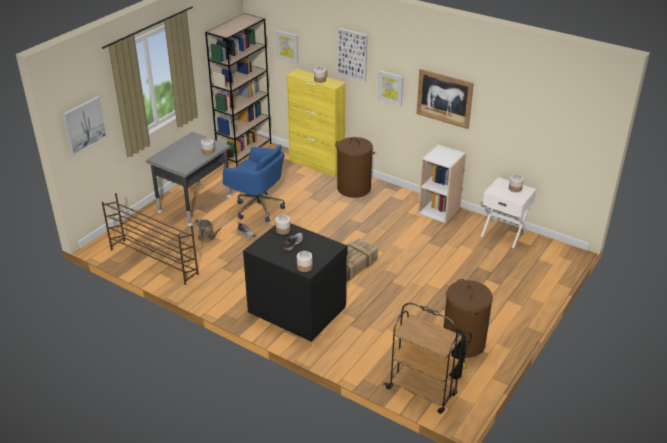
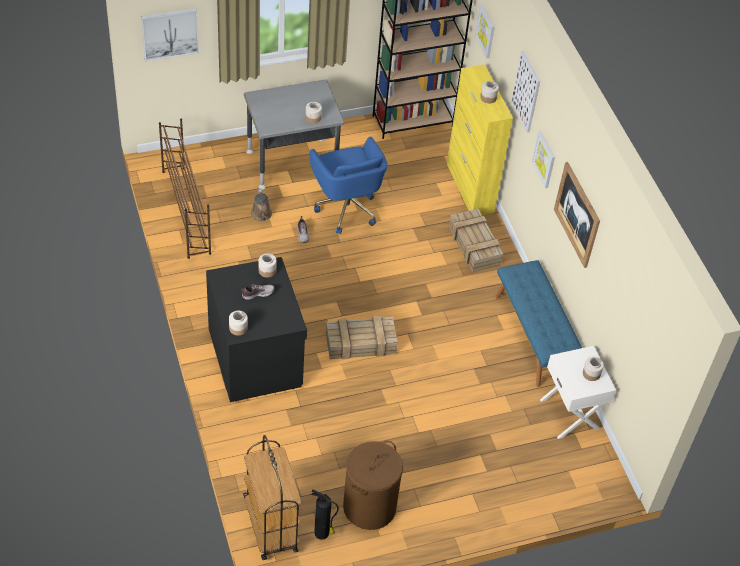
camera: 35 degrees right, 15 degrees up
brown laundry basket [335,137,375,198] -> crate [449,209,503,272]
bookcase [418,144,466,223] -> blue bench [495,260,582,387]

